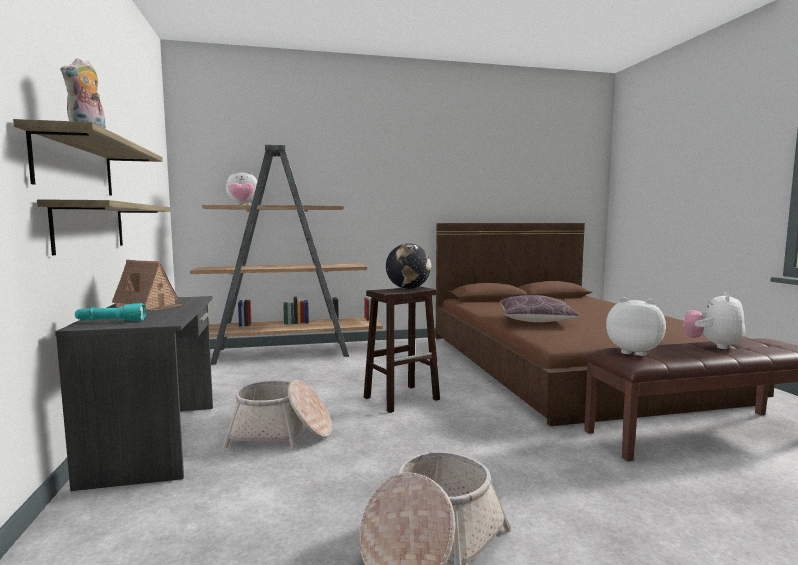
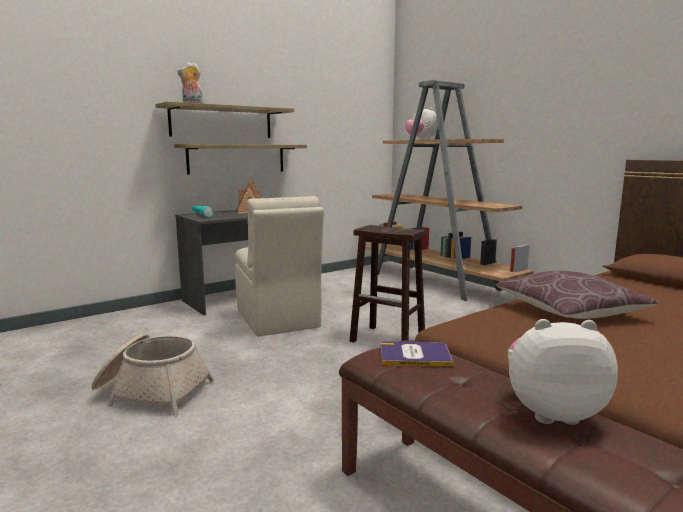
camera: 65 degrees right, 5 degrees up
basket [223,380,332,449] -> beige chair [235,196,324,337]
globe [386,243,431,289] -> none
plush toy [606,297,666,356] -> book [381,342,453,366]

